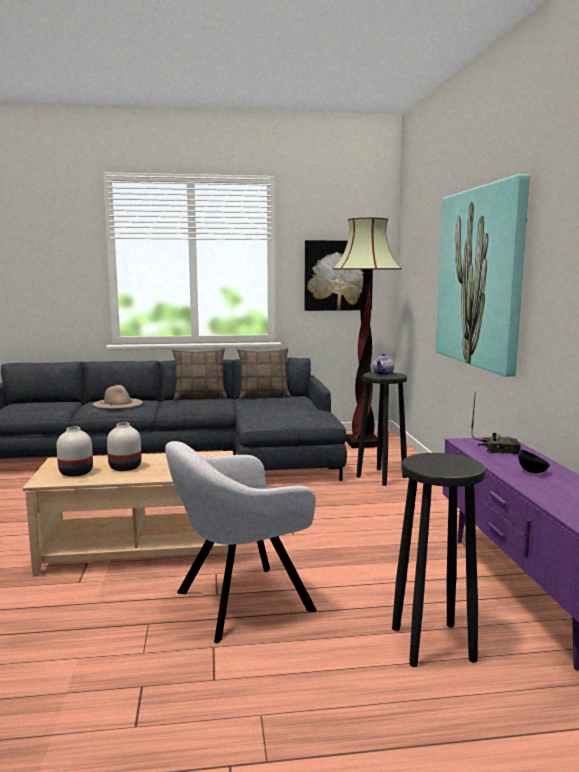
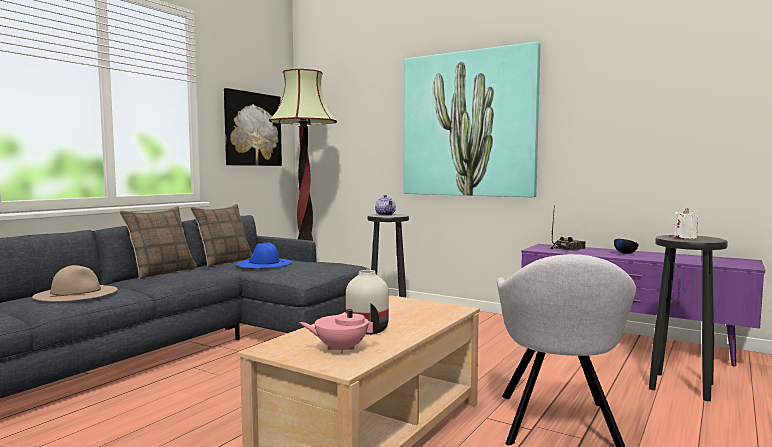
camera: 50 degrees left, 5 degrees down
white vase [57,426,93,477] -> pink teapot [299,303,379,354]
none -> blue hat [236,242,292,268]
none -> white candle [674,208,698,239]

